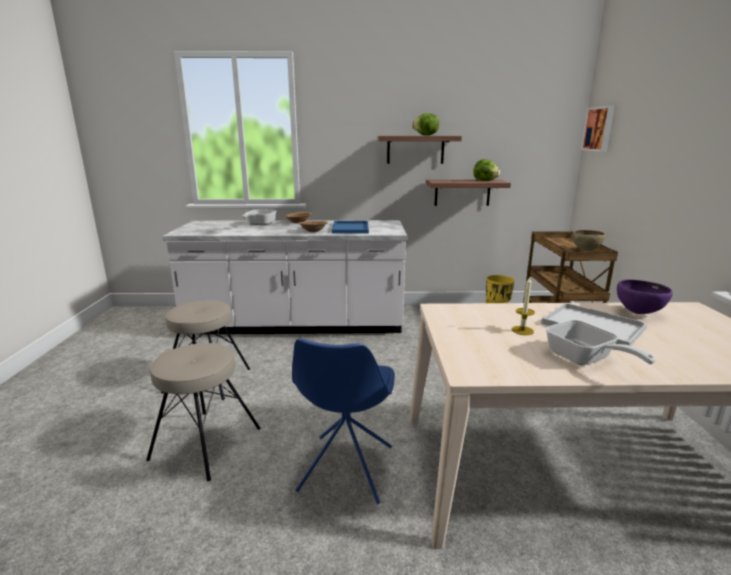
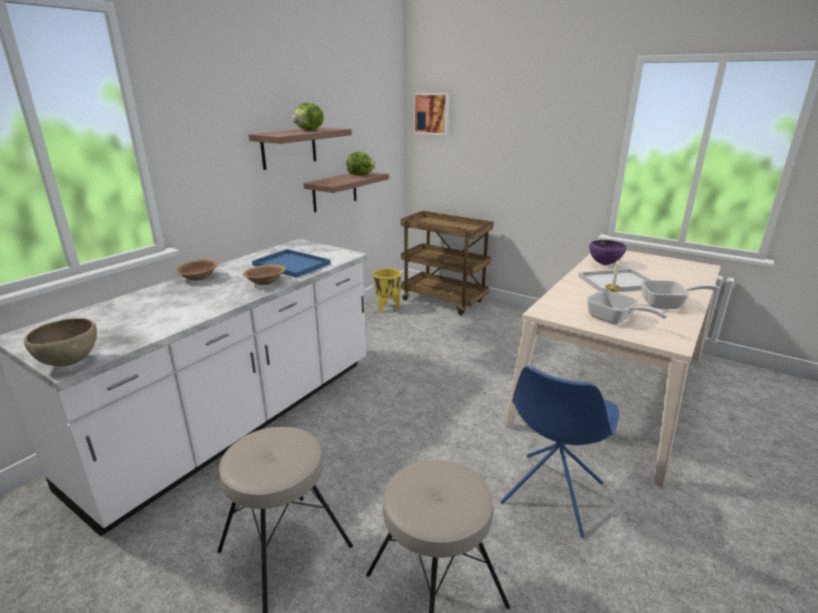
camera: 55 degrees left, 5 degrees up
frying pan [243,210,276,225] -> frying pan moved to [586,290,668,324]
blue chair [292,338,395,504] -> blue chair turned 75 degrees clockwise [500,366,619,538]
brown bowl [572,230,606,251] -> brown bowl moved to [24,318,97,366]

